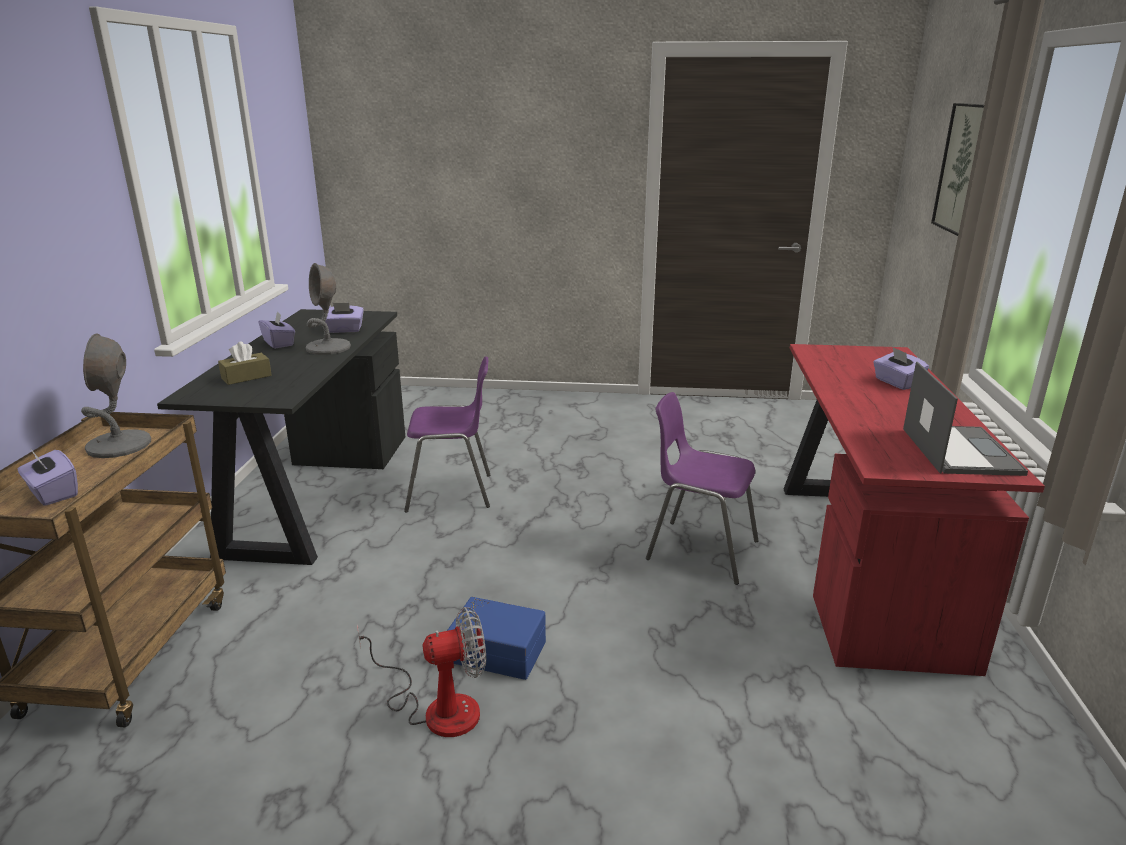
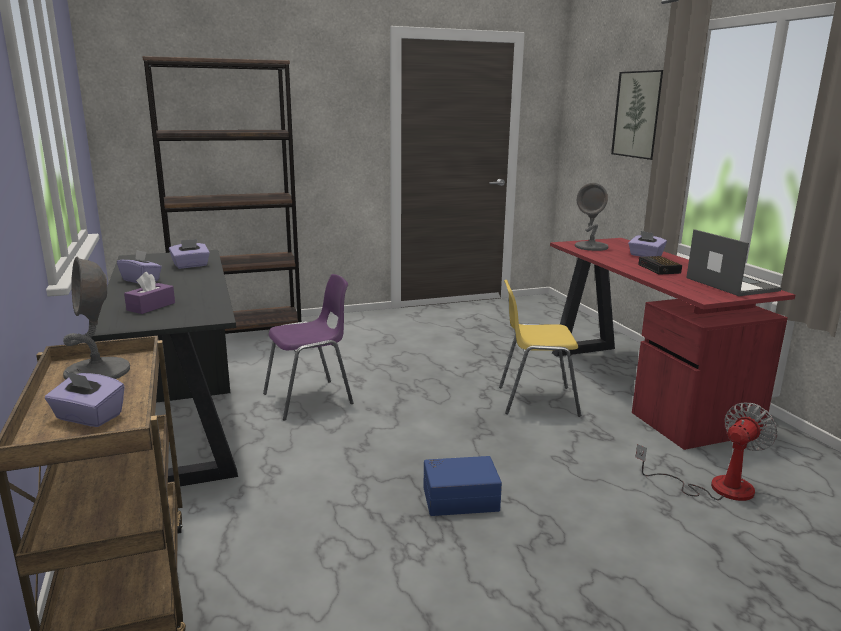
camera: 25 degrees left, 5 degrees down
brown tissue box [218,341,272,385] -> purple tissue box [124,272,175,314]
grey table lamp [306,263,351,355] -> grey table lamp moved to [575,183,608,251]
fan [357,607,486,737] -> fan moved to [635,403,778,501]
purple chair [646,392,759,585] -> yellow chair [499,280,581,417]
none -> brown bookcase [142,56,301,334]
none -> alarm clock [638,256,682,275]

